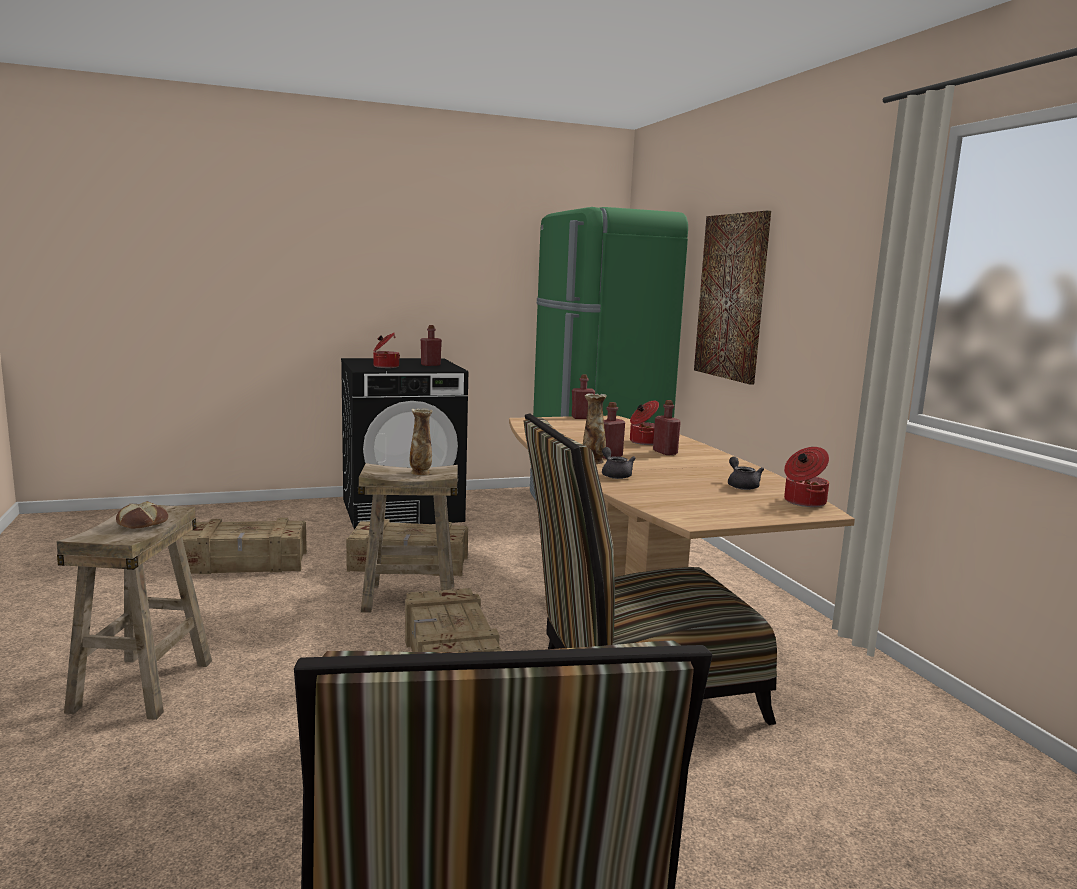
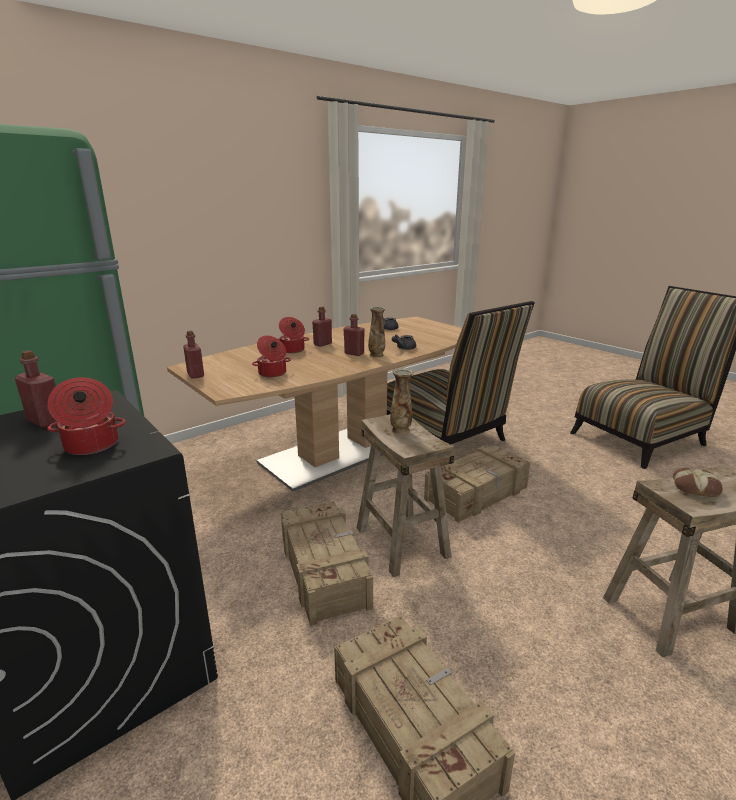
camera: 110 degrees left, 10 degrees up
picture [694,211,771,385] -> none
cooking pot [784,447,829,507] -> cooking pot moved to [252,336,291,377]

